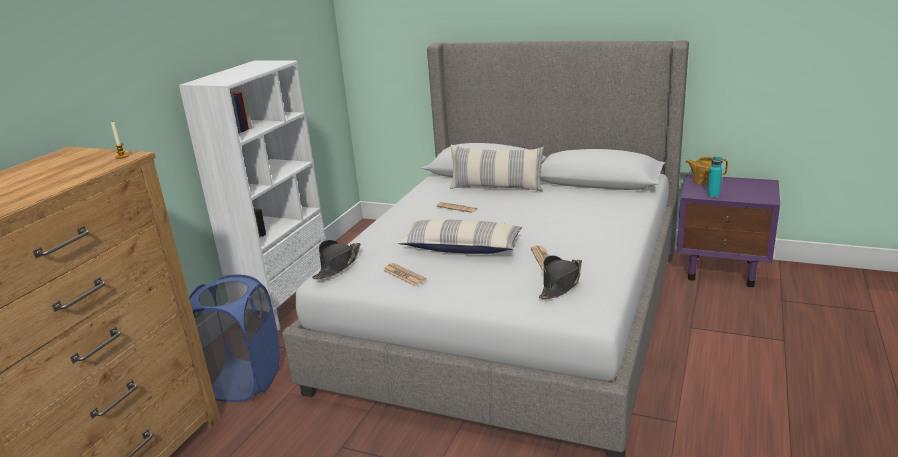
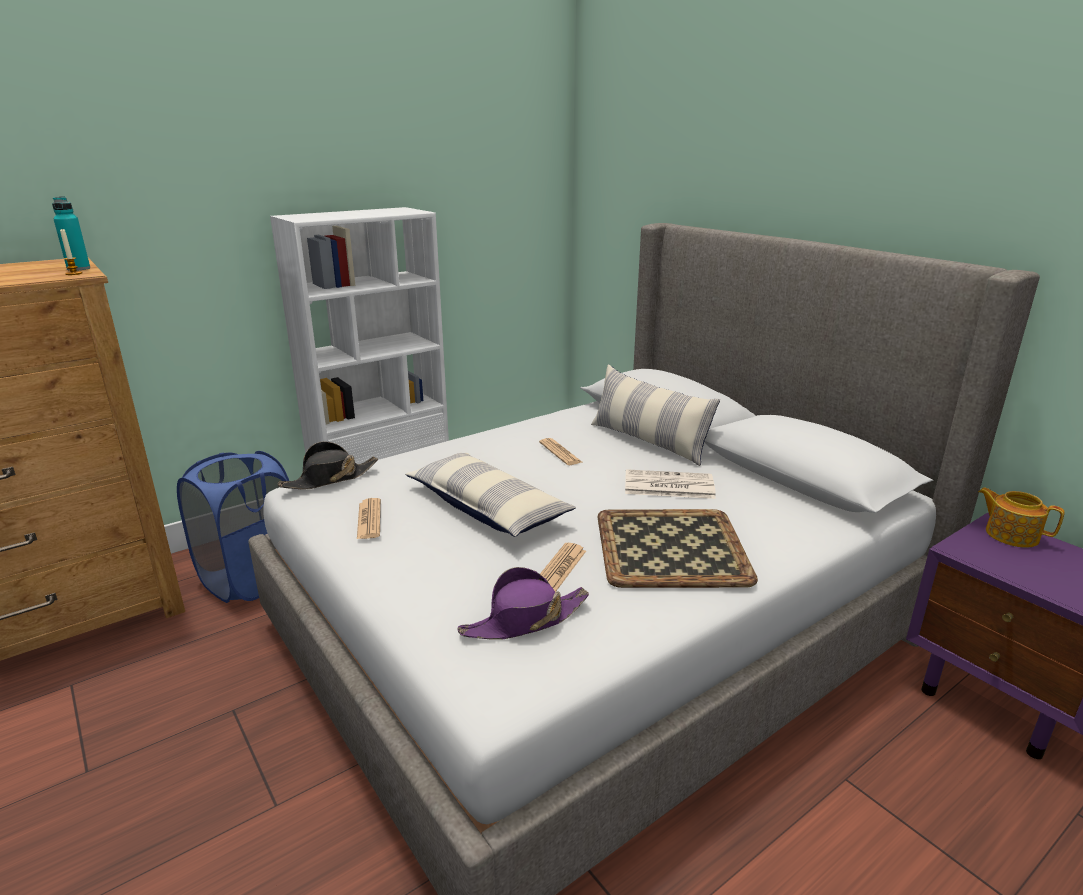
camera: 30 degrees right, 0 degrees up
black hat [539,255,582,299] -> purple hat [457,567,589,640]
turquoise bottle [707,156,723,197] -> turquoise bottle moved to [52,197,90,271]
none -> tray [597,509,758,588]
none -> newspaper [625,469,716,499]

